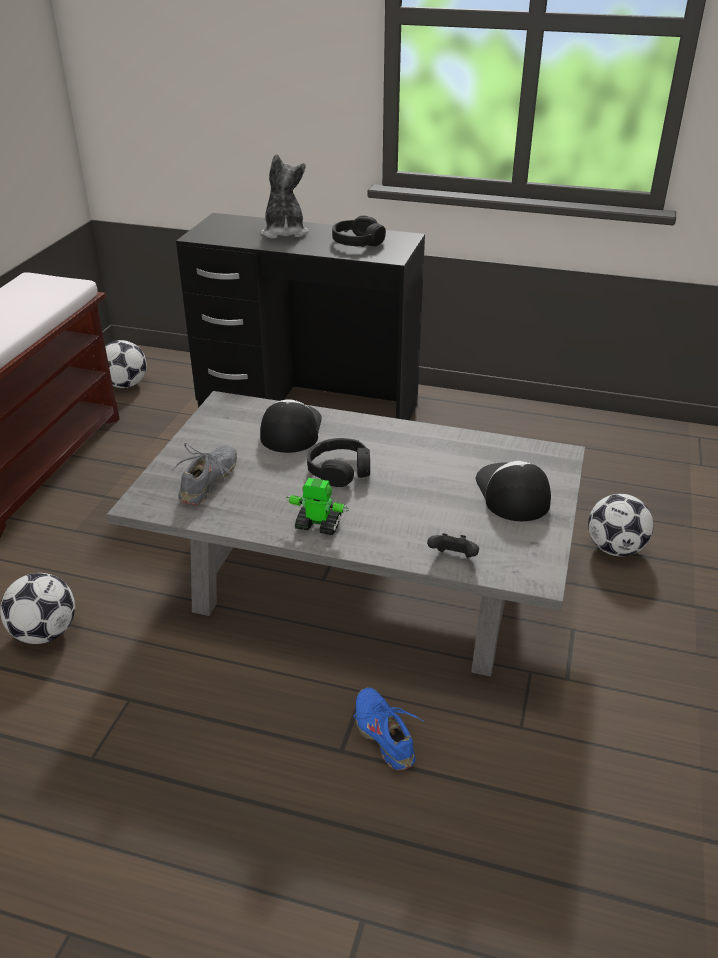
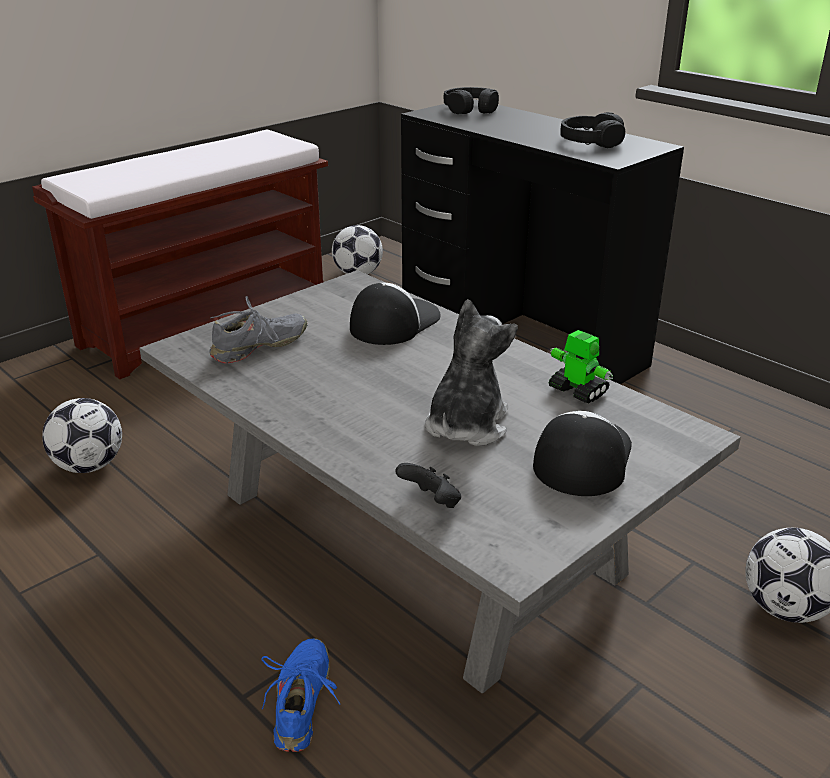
camera: 30 degrees right, 5 degrees down
plush toy [261,154,308,239] -> plush toy moved to [425,299,518,446]
toy robot [286,478,349,535] -> toy robot moved to [549,330,613,404]
black headphones [307,438,370,487] -> black headphones moved to [443,87,499,114]

